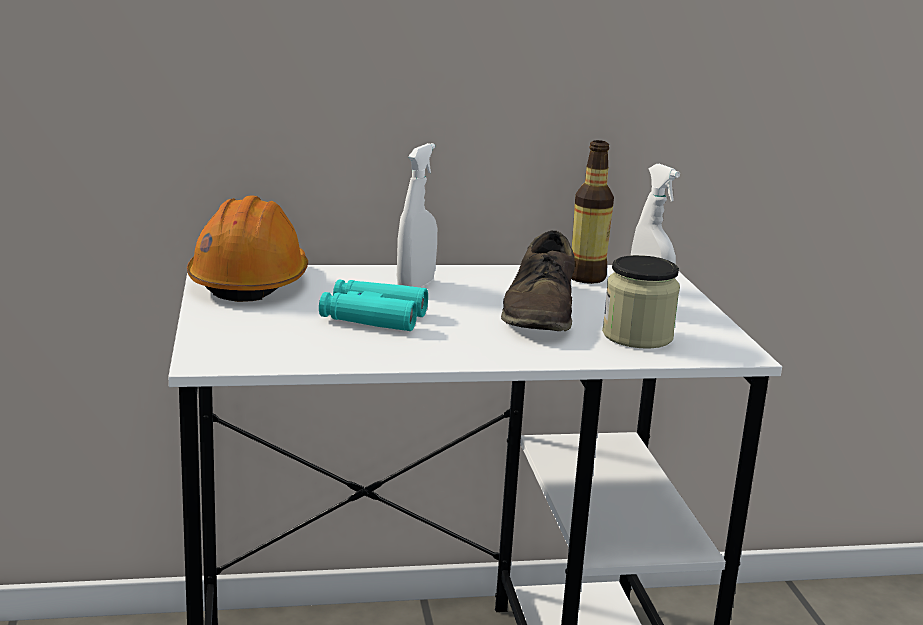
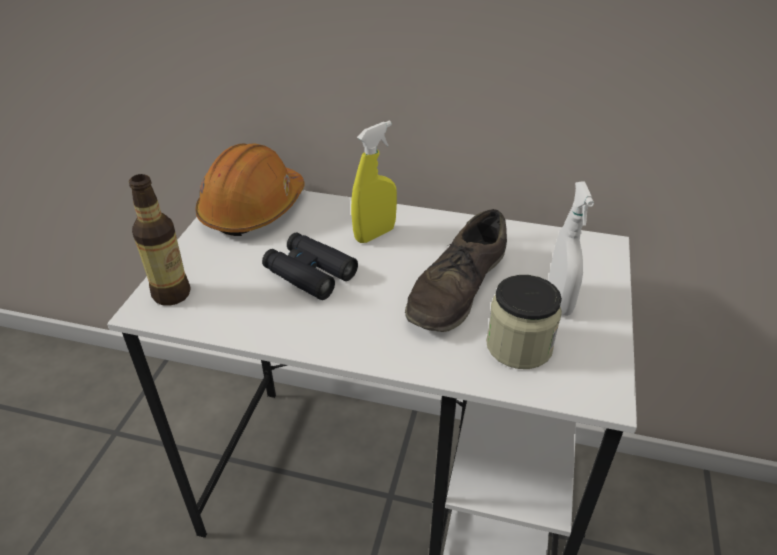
camera: 25 degrees right, 20 degrees up
turquoise binoculars [319,280,428,331] -> black binoculars [262,233,358,300]
white spray bottle [397,143,437,288] -> yellow spray bottle [351,121,397,243]
bottle [571,140,614,284] -> bottle moved to [129,174,191,306]

